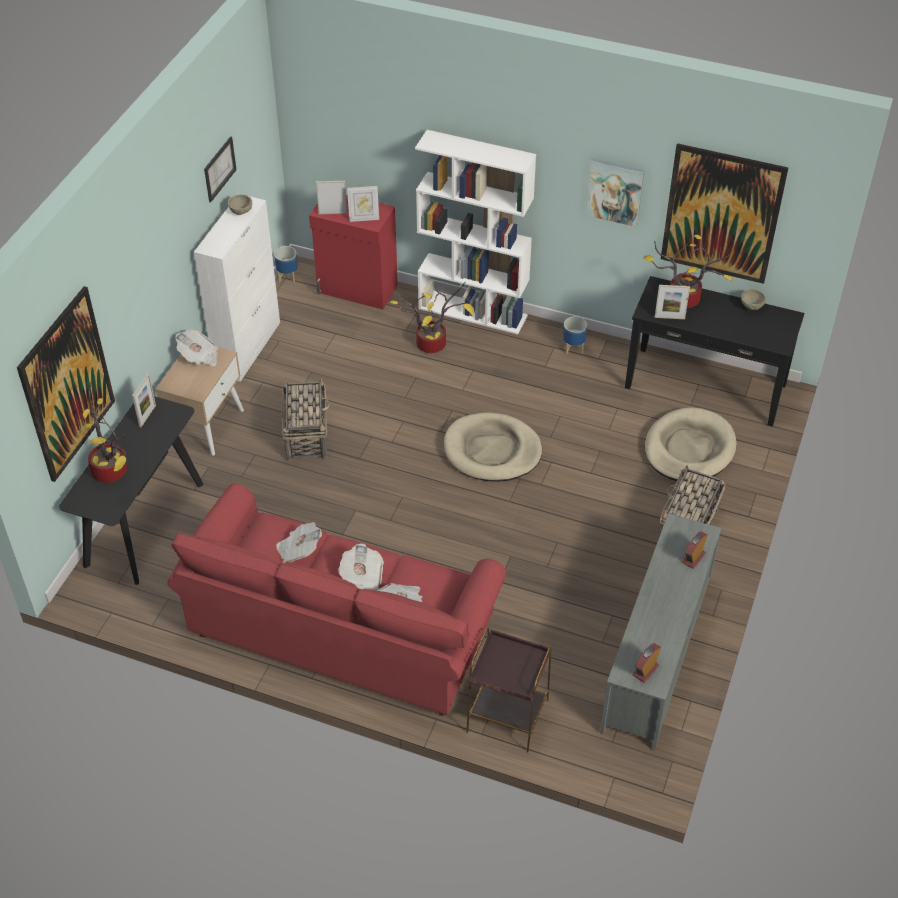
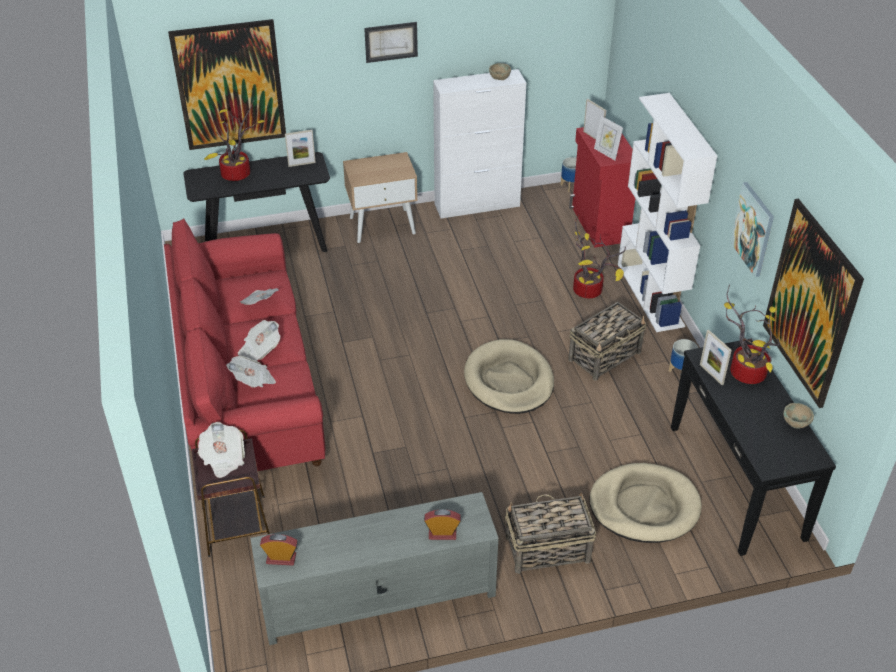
camera: 55 degrees right, 5 degrees down
newspaper [176,330,218,366] -> newspaper moved to [198,422,245,478]
picture [204,136,237,202] -> picture moved to [364,22,418,63]
basket [282,378,330,461] -> basket moved to [568,302,646,381]

